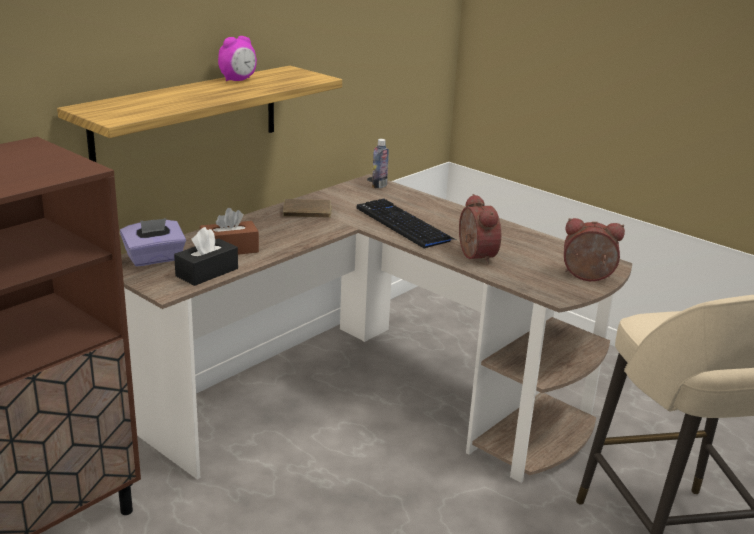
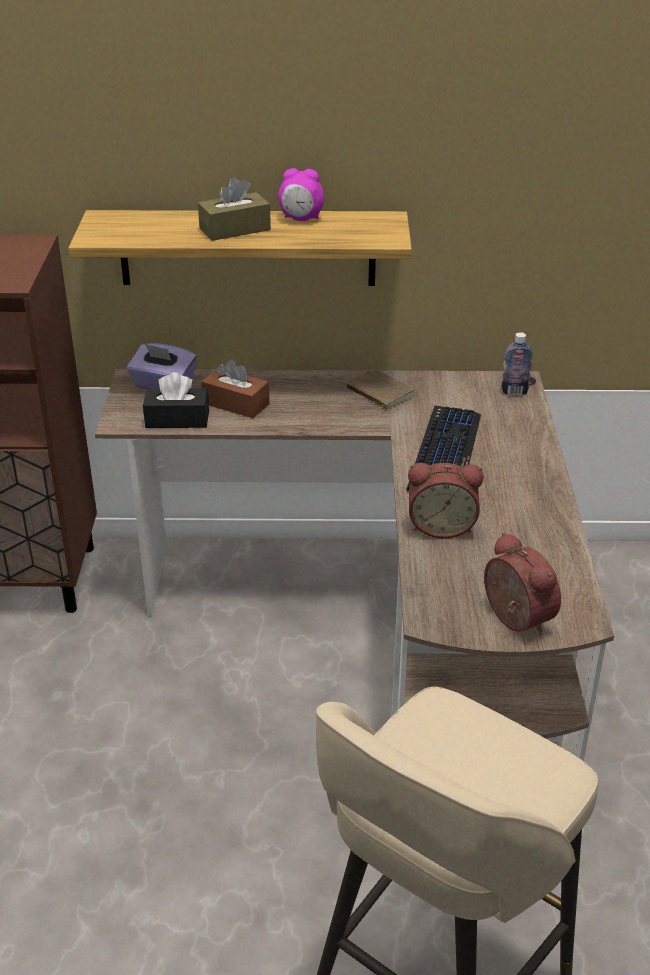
camera: 50 degrees right, 10 degrees up
alarm clock [459,194,501,264] -> alarm clock turned 60 degrees clockwise [408,463,483,539]
none -> brown tissue box [198,177,271,241]

